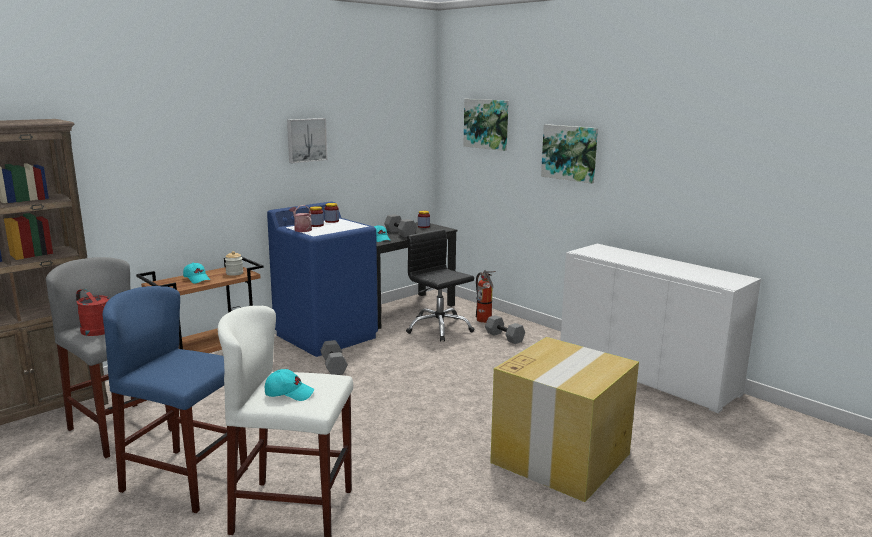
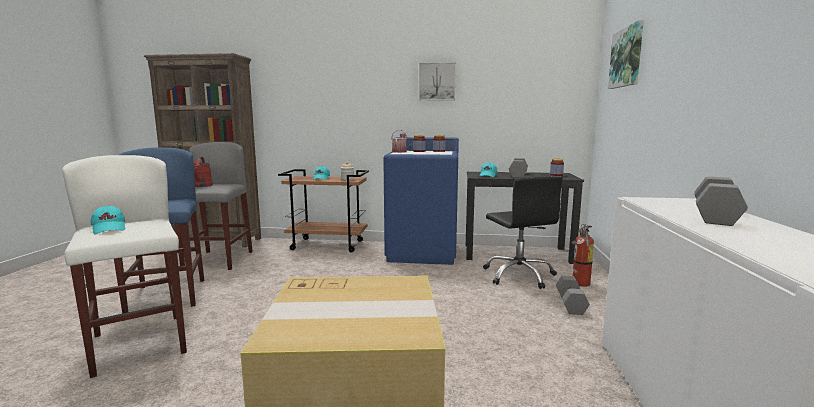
camera: 50 degrees right, 5 degrees down
grey dumbbell [320,340,348,375] -> grey dumbbell moved to [694,176,748,226]
black office chair [406,229,475,342] -> black office chair turned 150 degrees clockwise [483,176,563,289]
picture [541,124,598,184] -> none

